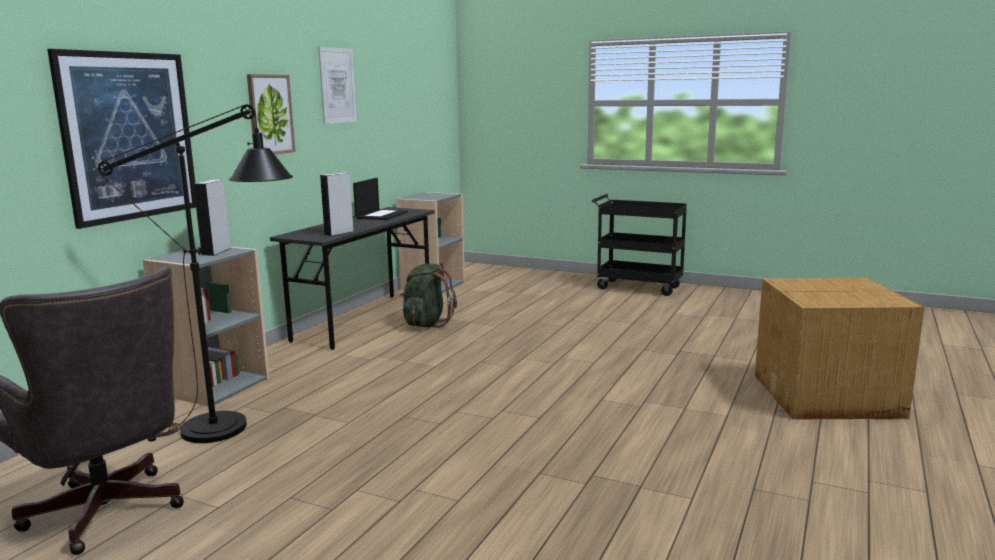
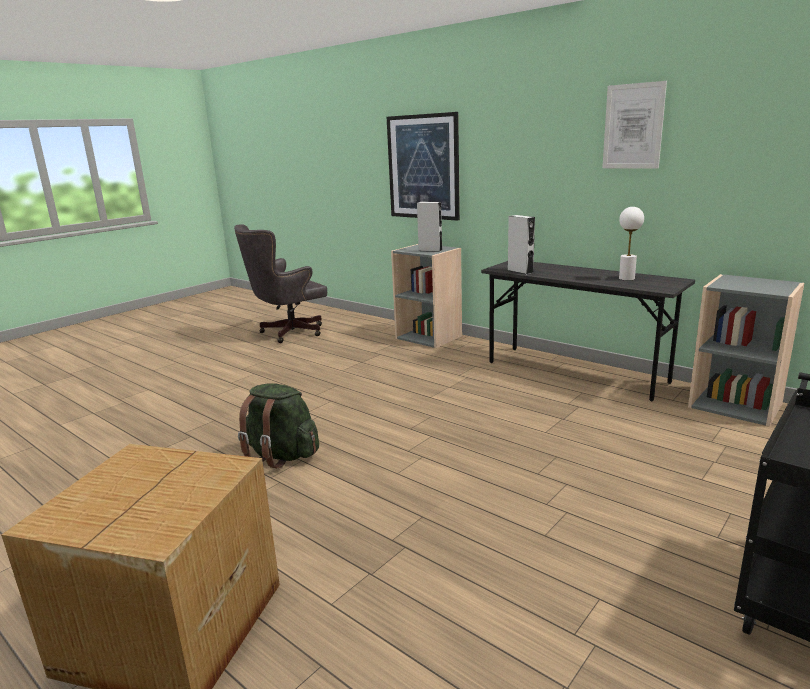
camera: 105 degrees right, 5 degrees up
black floor lamp [98,104,293,443] -> none
picture [247,74,295,154] -> none
laptop [353,178,408,220] -> white table lamp [619,207,644,281]
green backpack [400,264,457,328] -> green backpack moved to [238,383,319,469]

